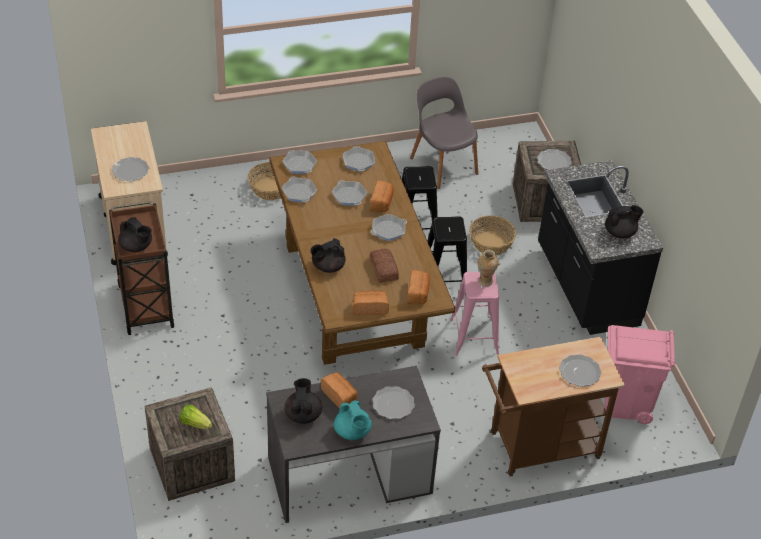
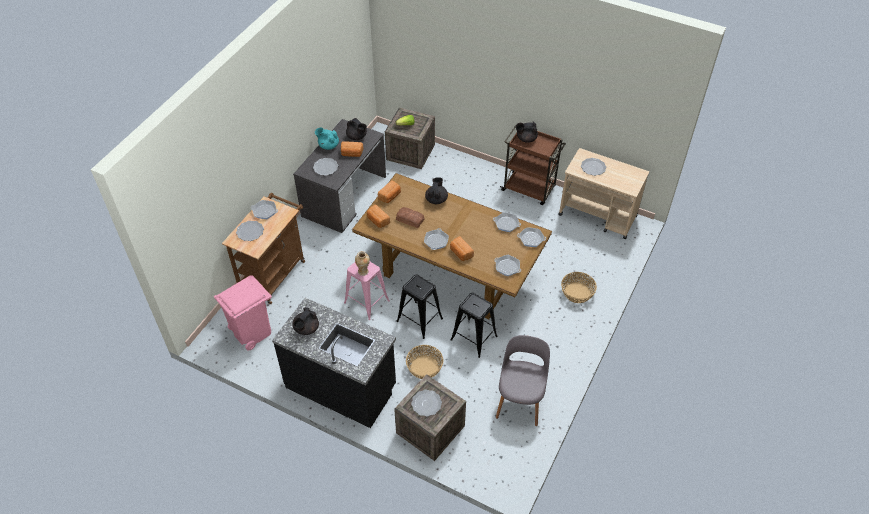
camera: 135 degrees right, 5 degrees up
frying pan [332,180,367,206] -> frying pan moved to [251,200,278,219]
grey chair [410,76,478,189] -> grey chair turned 90 degrees counterclockwise [496,335,550,426]

